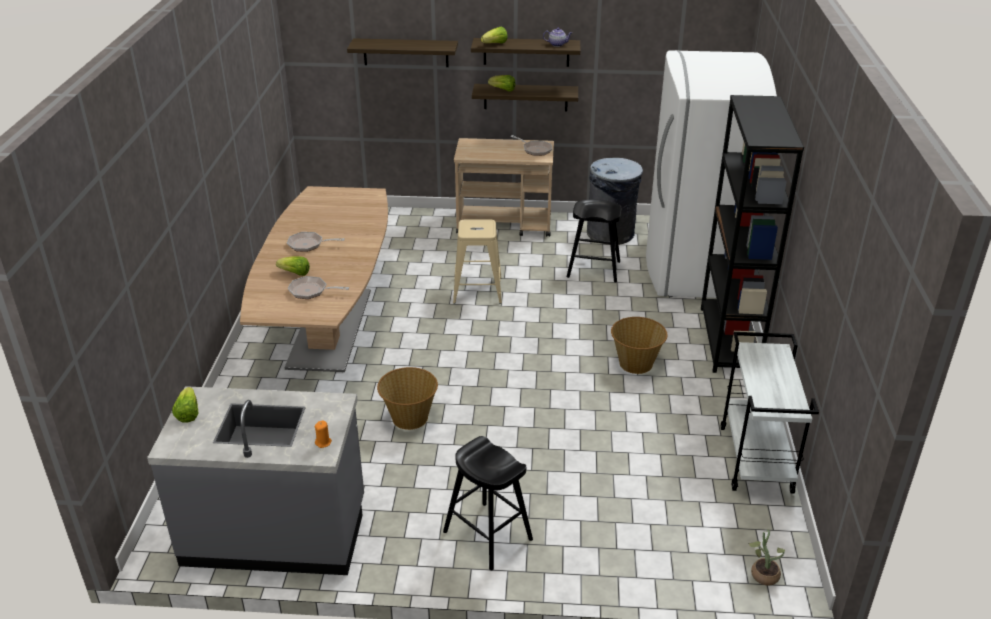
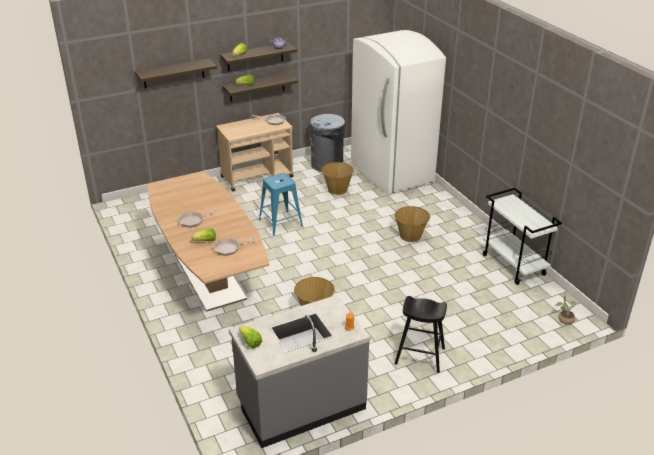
camera: 30 degrees left, 0 degrees up
beige stool [453,220,502,304] -> blue stool [259,173,303,236]
black stool [567,199,622,283] -> basket [322,162,354,195]
black bookcase [701,95,804,373] -> none

